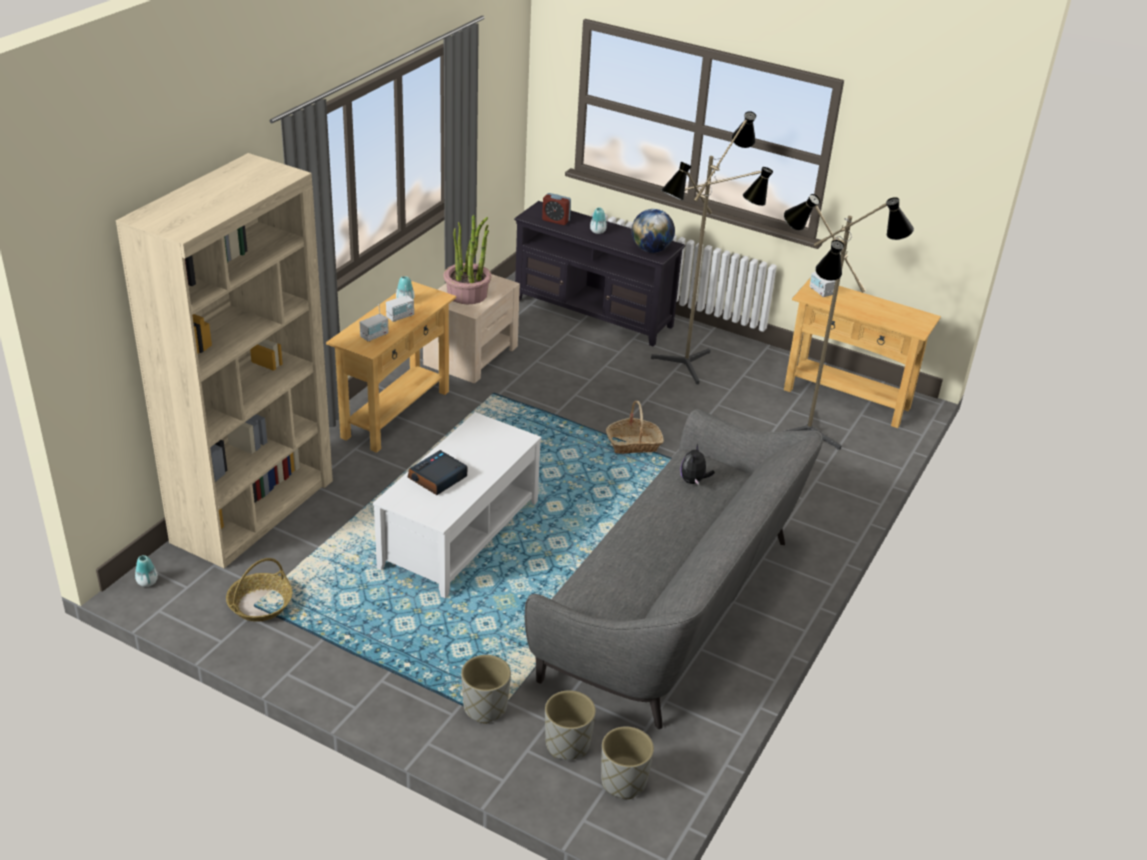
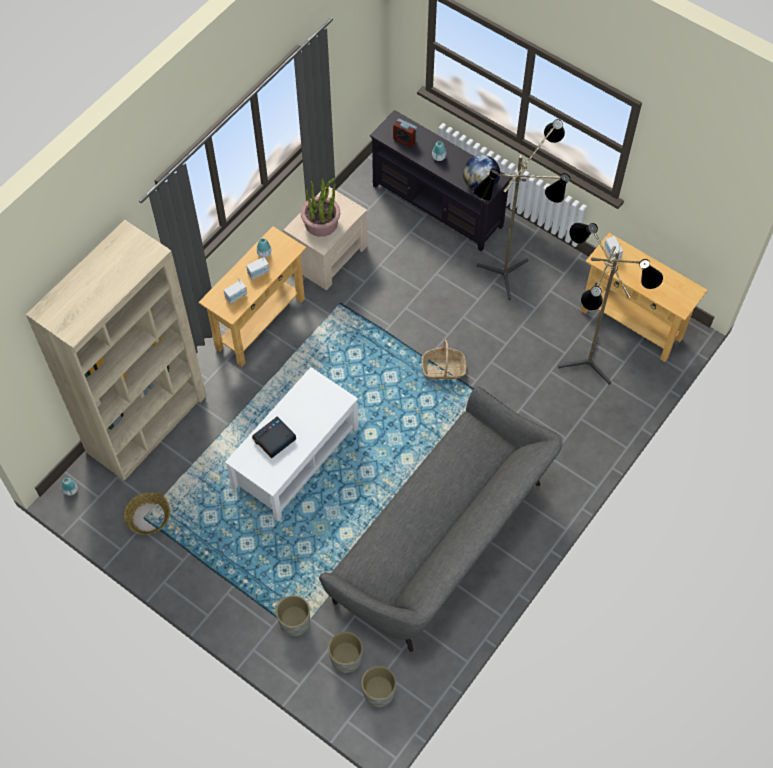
camera: 10 degrees right, 25 degrees up
plush toy [681,444,715,485] -> none

